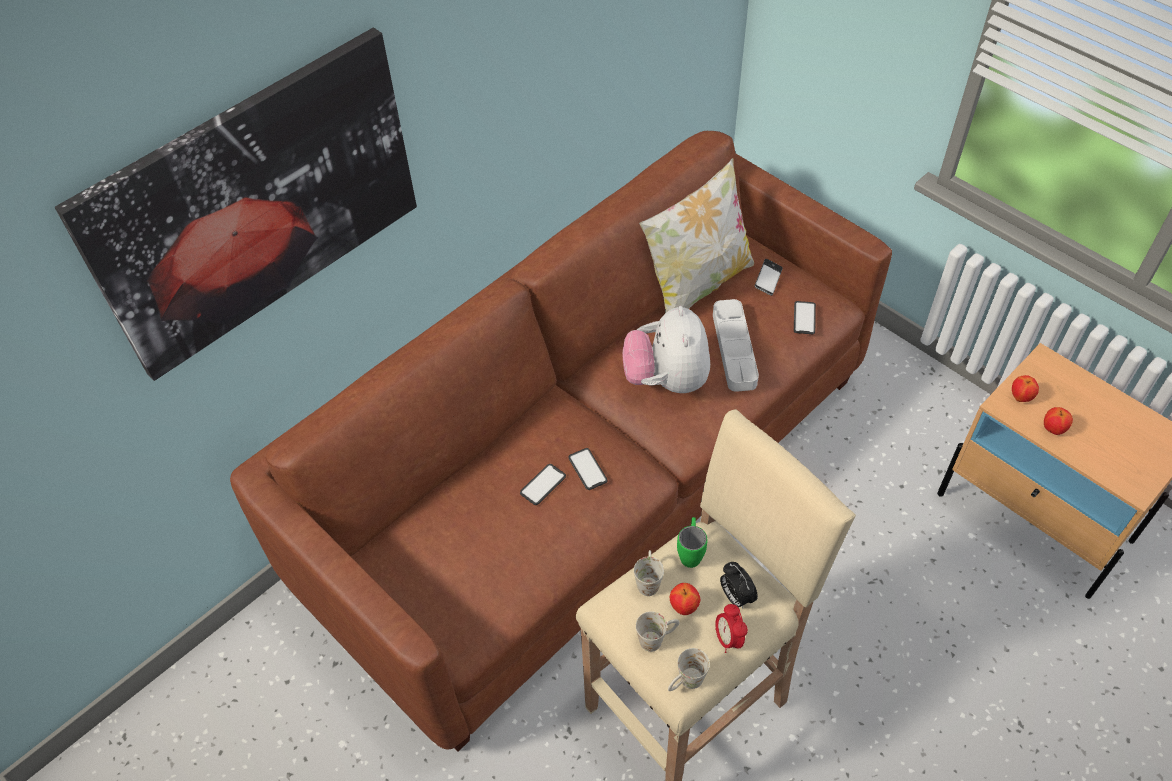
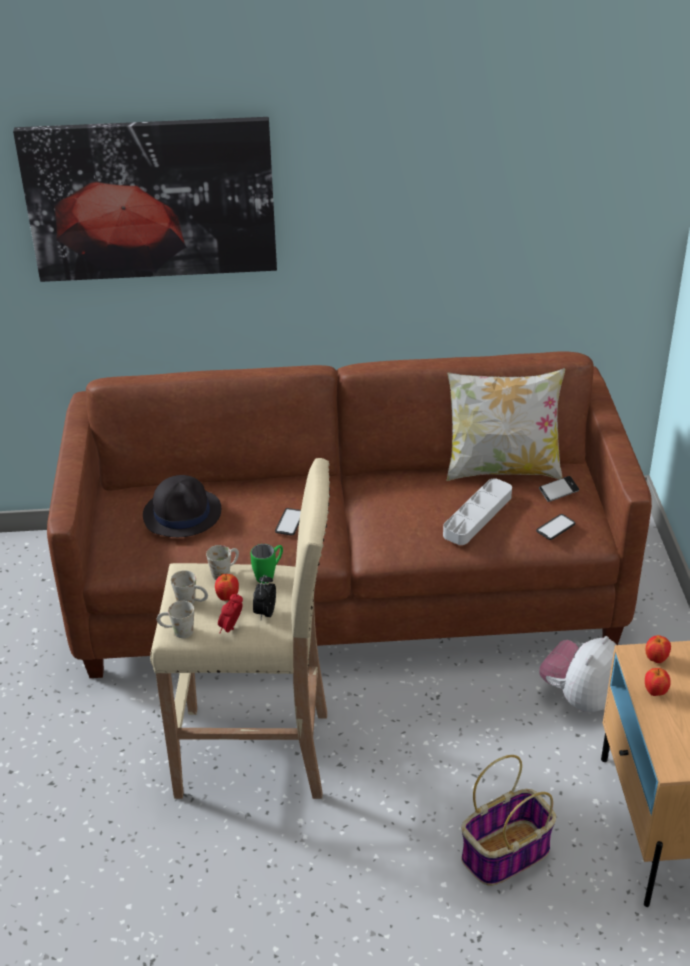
camera: 40 degrees right, 15 degrees down
phone [520,464,566,505] -> none
plush toy [622,306,710,393] -> plush toy moved to [539,636,616,712]
none -> black hat [143,475,221,537]
none -> basket [461,755,556,886]

